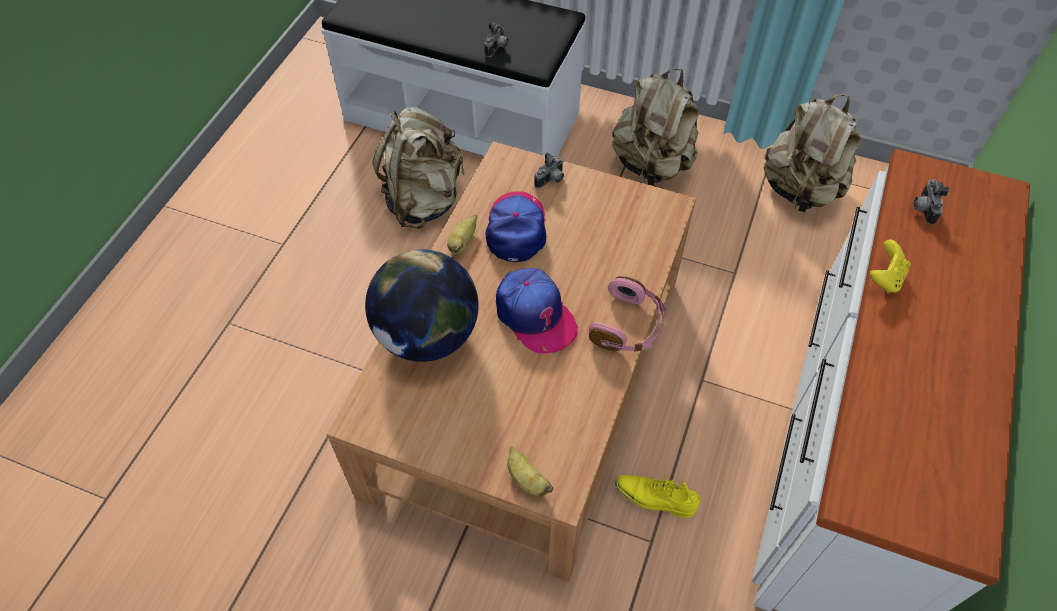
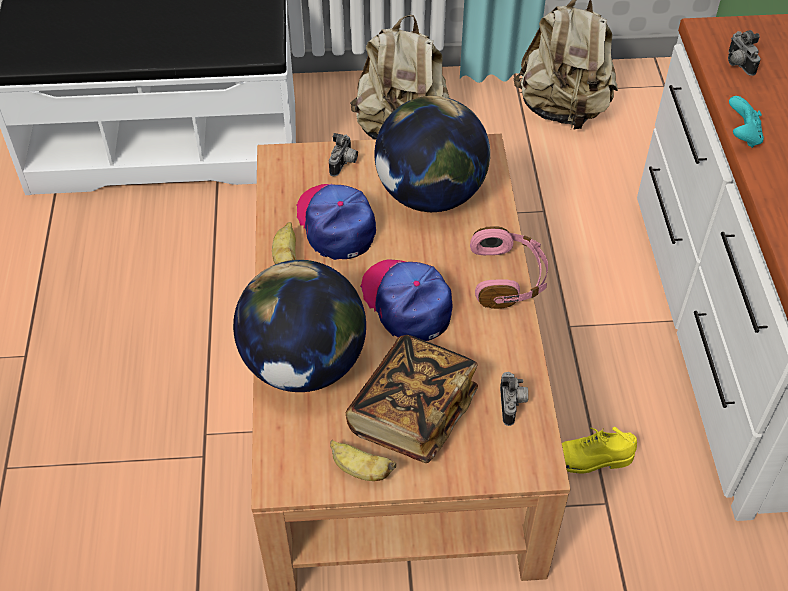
camera: 25 degrees left, 5 degrees down
beige backpack [372,107,465,229] -> none
camera [484,22,508,57] -> camera moved to [500,372,528,426]
cap [496,268,579,354] -> cap turned 150 degrees counterclockwise [360,259,453,341]
banana [507,446,553,497] -> banana moved to [330,440,396,481]
yellow game controller [870,240,911,293] -> turquoise game controller [729,96,764,148]
none -> book [346,335,478,463]
none -> globe [374,96,490,212]

